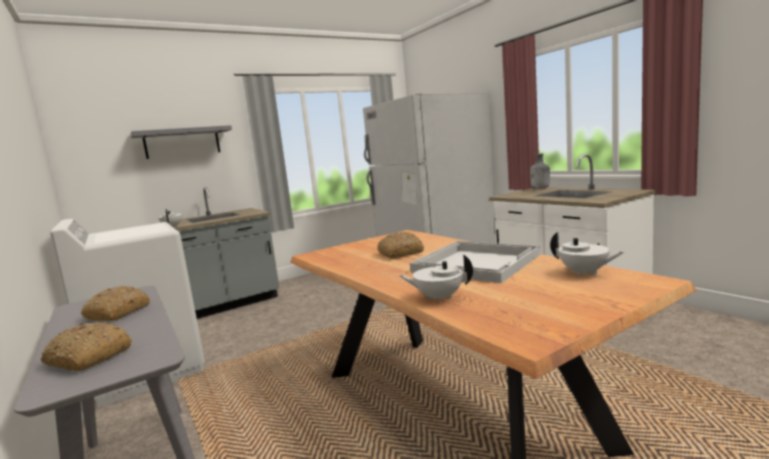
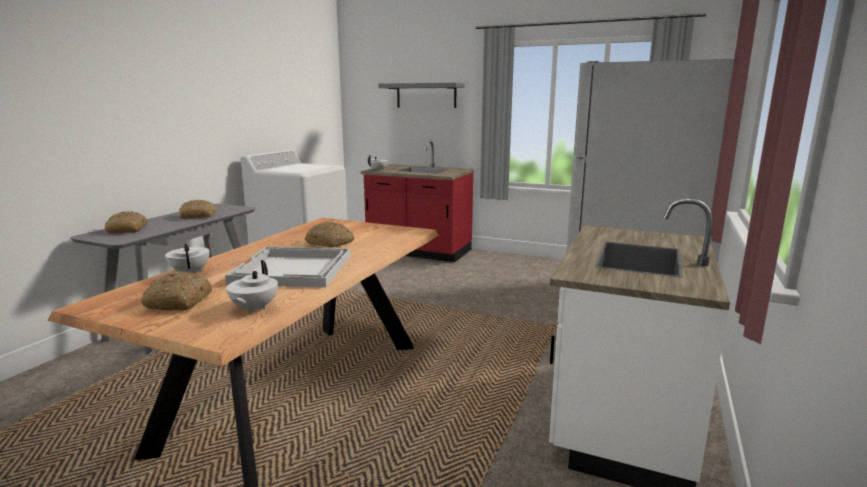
camera: 55 degrees right, 5 degrees up
grey counter [154,187,279,319] -> red counter [361,140,474,262]
grey bottle [530,153,550,189] -> none
none -> bread [141,271,212,310]

